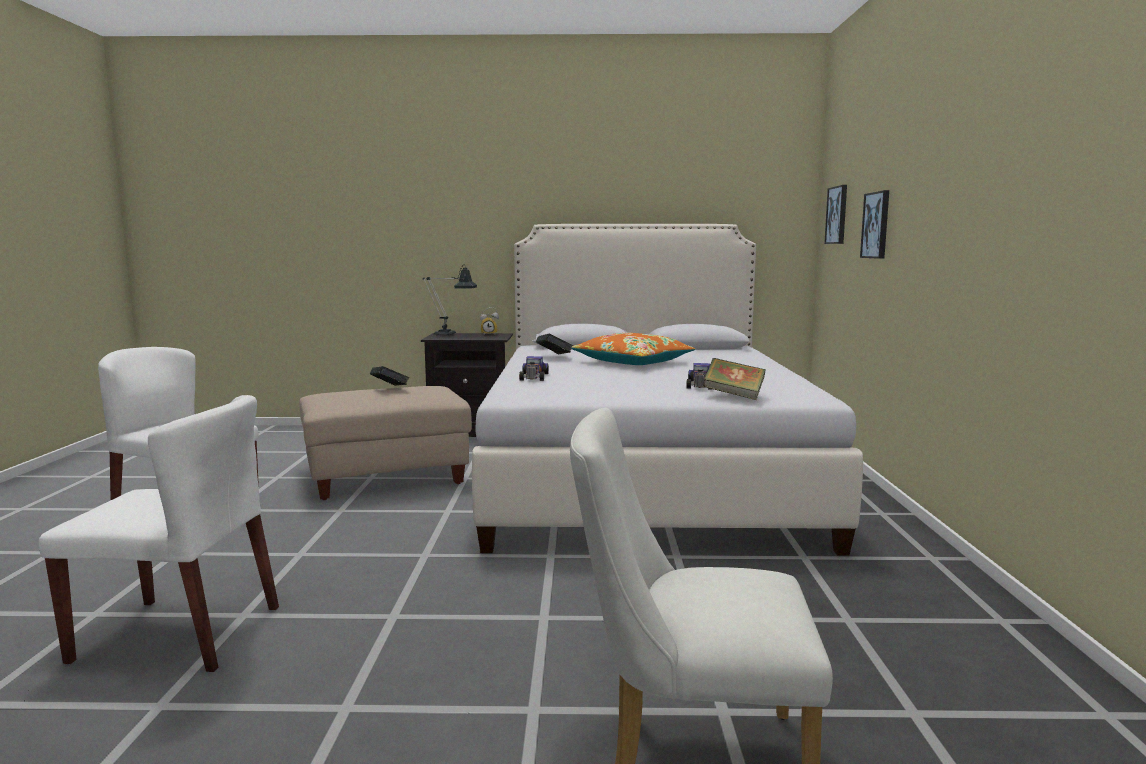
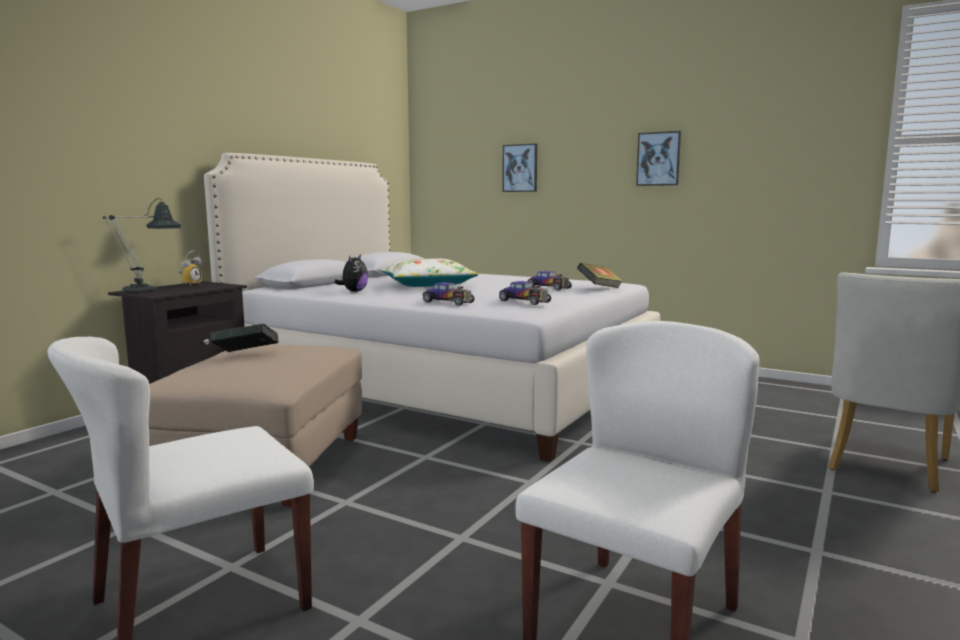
camera: 60 degrees left, 0 degrees up
book [536,334,574,354] -> plush toy [334,254,368,292]
orange pillow [571,333,695,365] -> white pillow [381,259,479,287]
picture [824,185,847,244] -> picture moved to [636,131,681,186]
none -> toy car [499,281,551,305]

